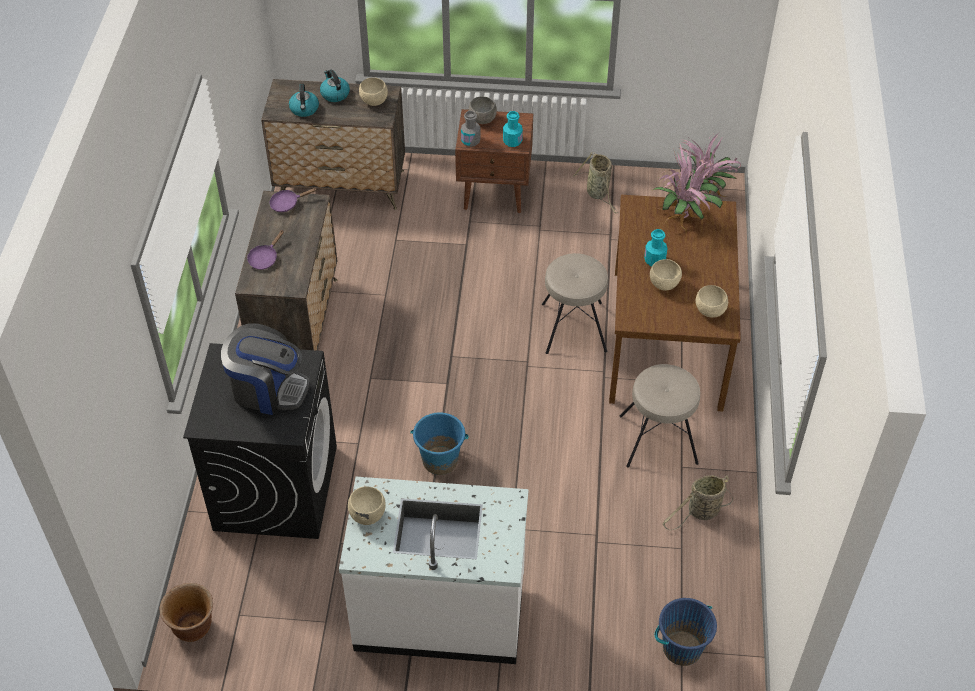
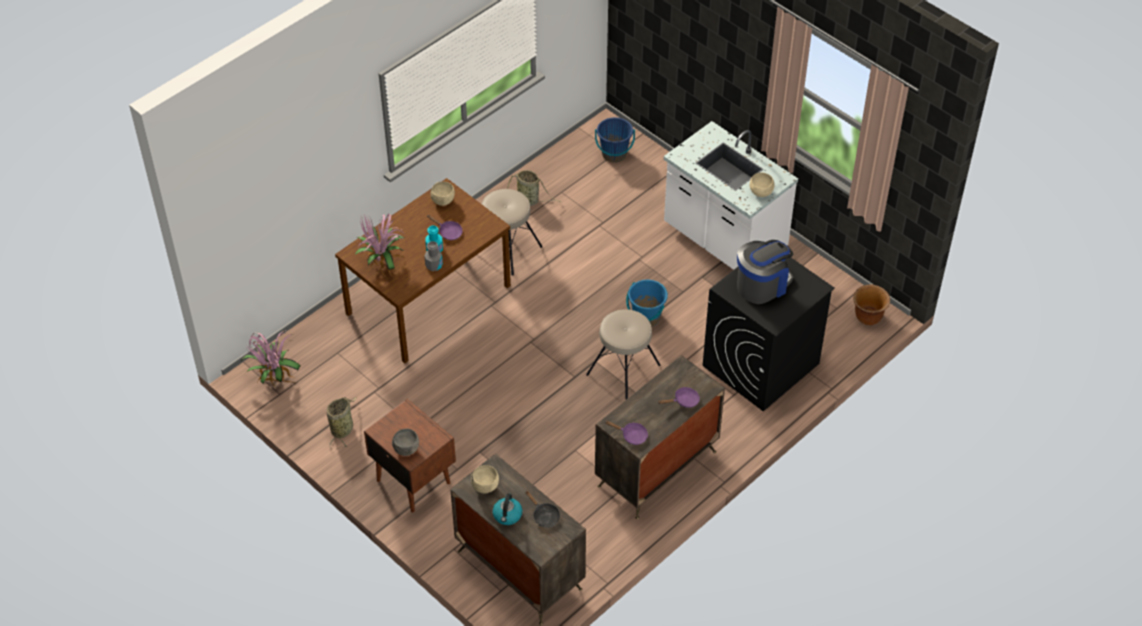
camera: 140 degrees left, 0 degrees up
coffee machine [221,323,310,415] -> coffee machine turned 90 degrees clockwise [737,240,794,304]
kettle [289,84,319,117] -> black frying pan [525,491,560,528]
grey bottle [461,111,481,147] -> grey bottle moved to [424,241,443,271]
turquoise bottle [503,111,523,147] -> none
beige stool [542,253,608,354] -> beige stool moved to [586,309,660,399]
beige bowl [650,259,682,290] -> purple frying pan [427,215,463,240]

